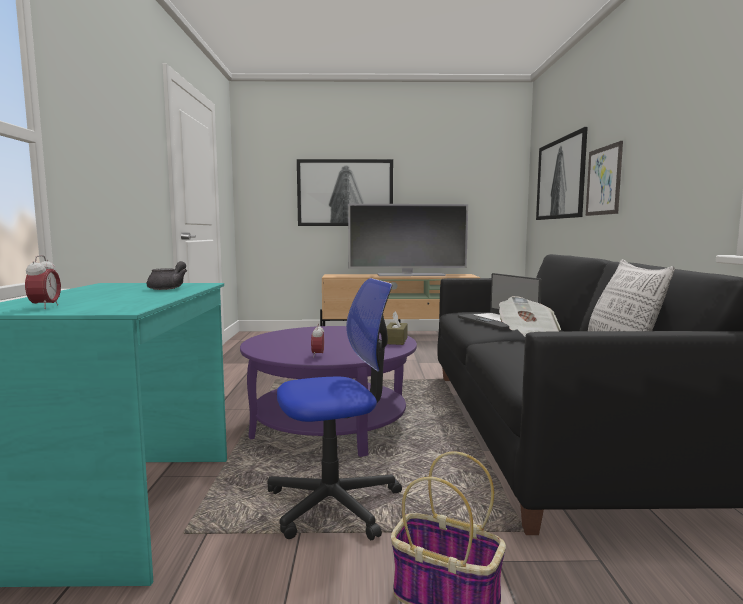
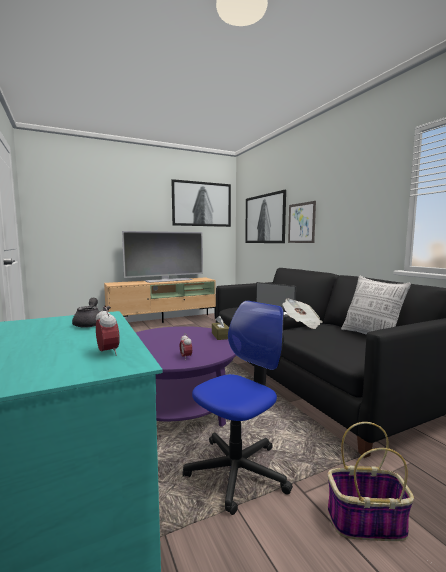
camera: 25 degrees left, 0 degrees up
alarm clock [25,255,61,309] -> alarm clock moved to [96,306,120,356]
picture [297,159,393,226] -> picture moved to [172,179,231,227]

